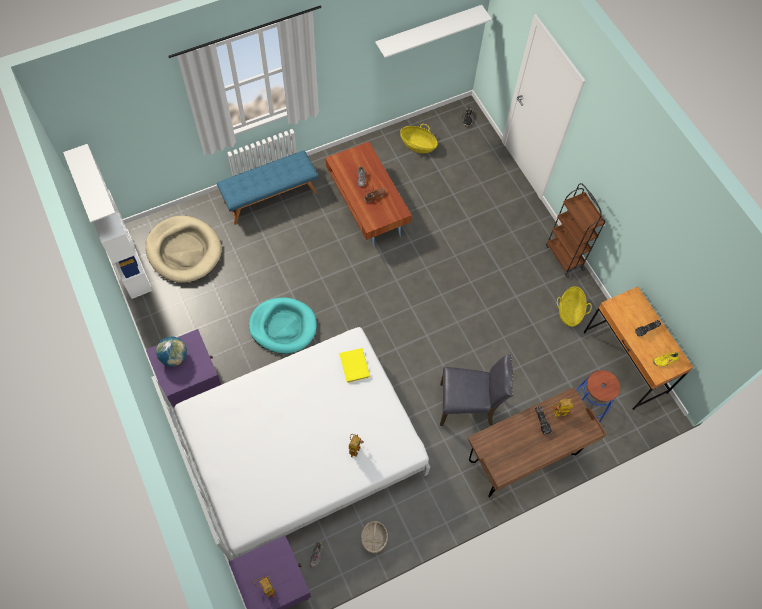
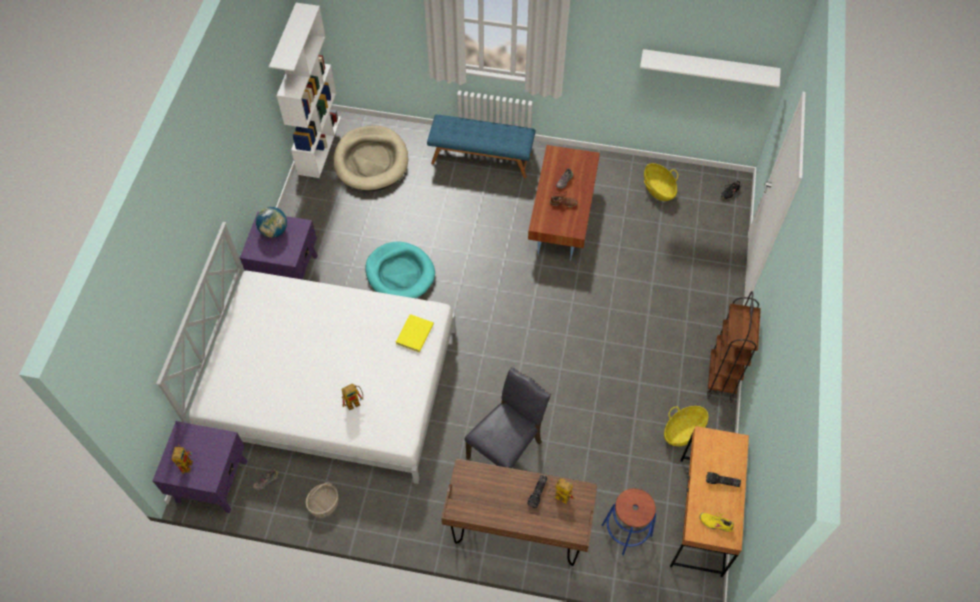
camera: 40 degrees right, 5 degrees down
grey chair [440,355,513,426] -> grey chair turned 90 degrees counterclockwise [464,367,551,468]

